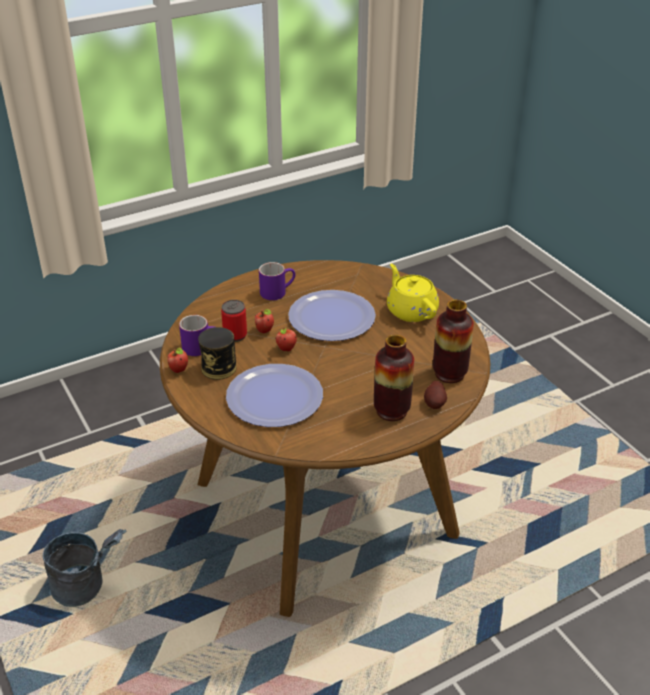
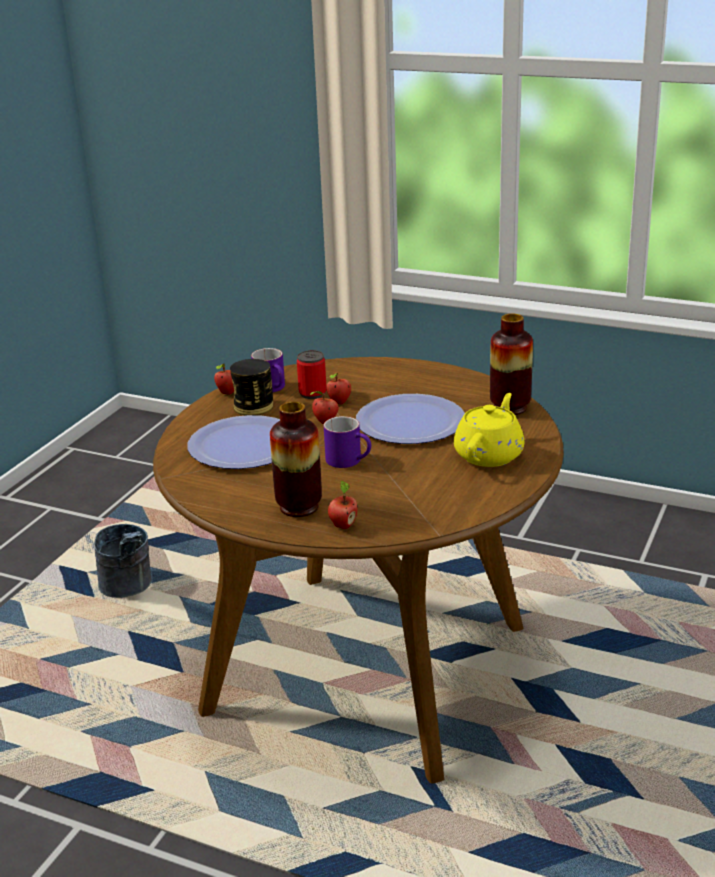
camera: 55 degrees right, 10 degrees down
purple mug [259,262,295,300] -> purple mug moved to [324,416,371,468]
potato [424,381,447,409] -> apple [328,480,358,529]
vase [433,300,474,383] -> vase moved to [490,314,533,415]

